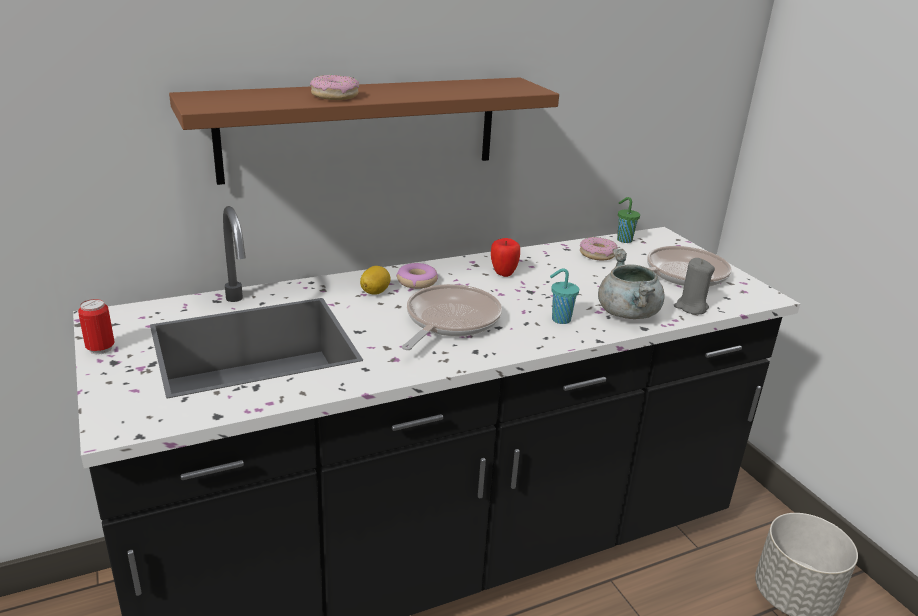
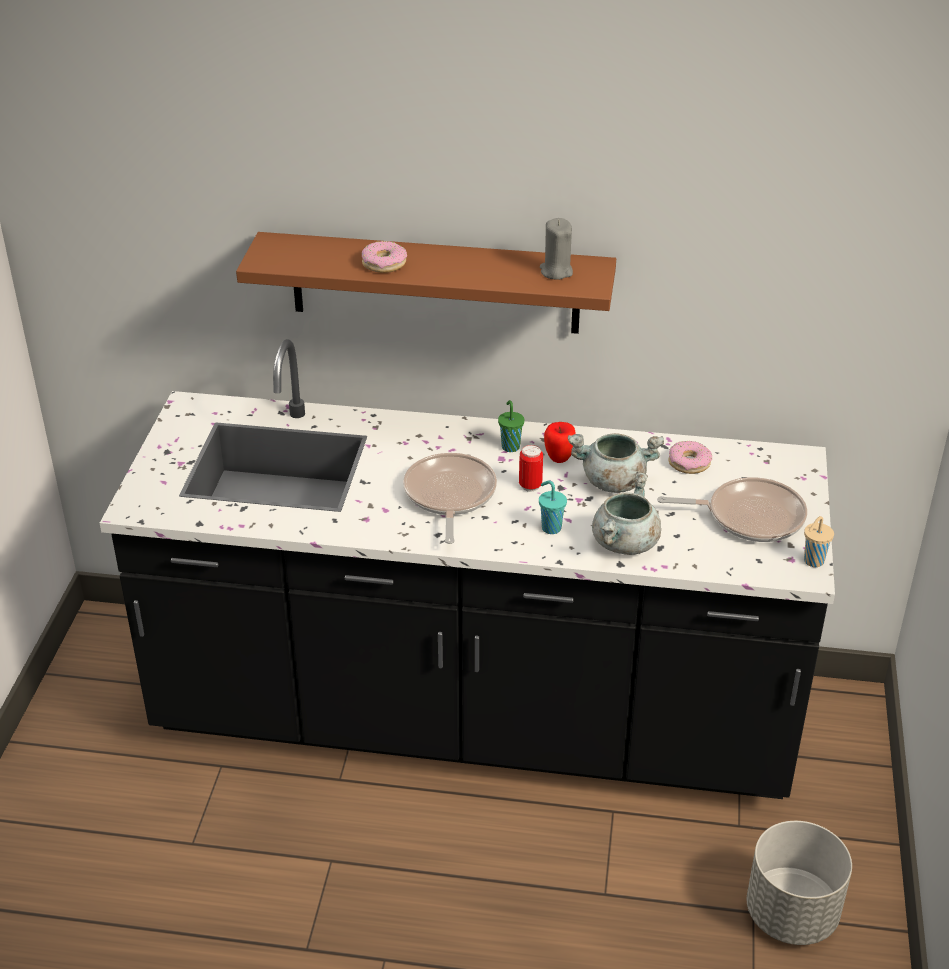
camera: 35 degrees right, 10 degrees up
can [78,299,114,355] -> can moved to [519,445,543,492]
lemon [360,266,391,295] -> none
donut [396,263,438,289] -> none
frying pan [402,284,502,350] -> frying pan turned 60 degrees counterclockwise [403,453,497,544]
green cup [617,197,640,243] -> green cup moved to [498,400,524,452]
grey candle [674,258,715,315] -> grey candle moved to [540,218,573,280]
none -> grey cooking pot [568,433,664,493]
none -> beige cup [804,516,834,567]

